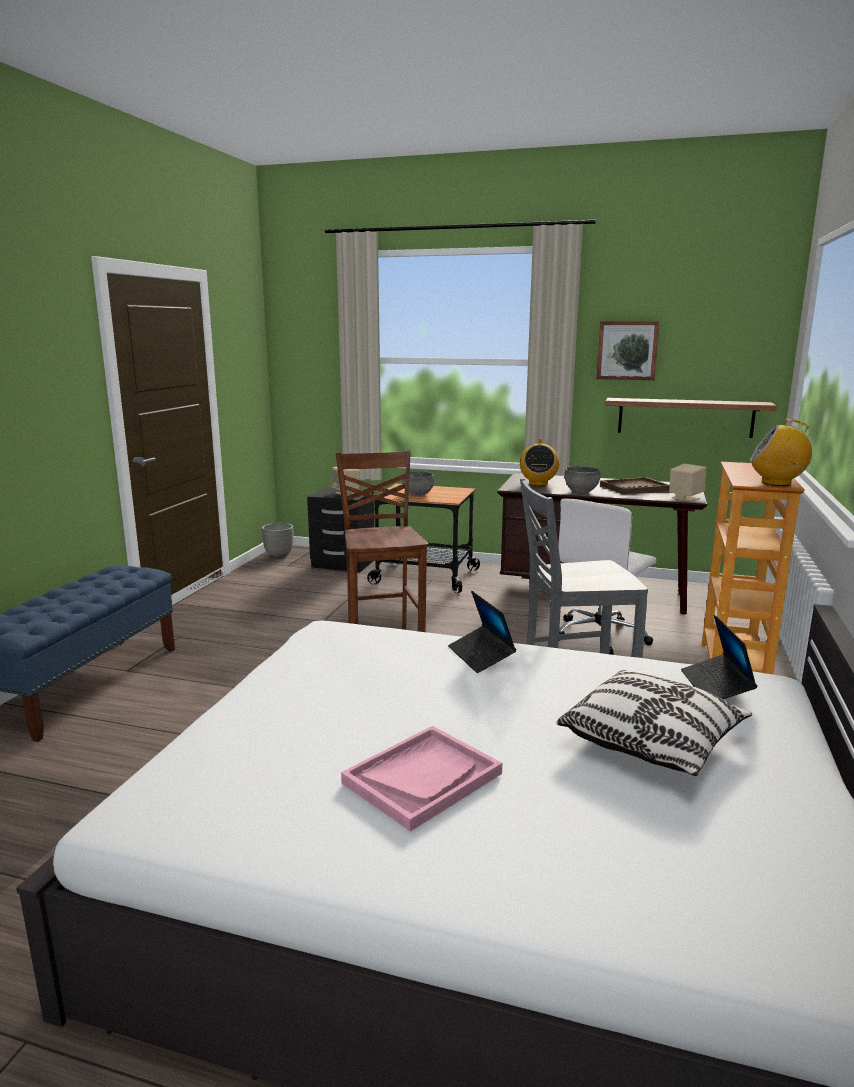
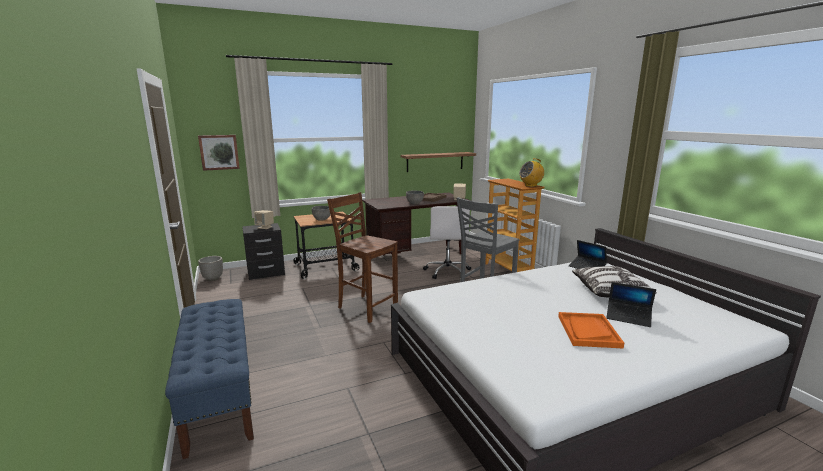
camera: 40 degrees left, 0 degrees up
pink tray [341,726,502,831] -> orange tray [558,312,624,349]
laptop [448,591,516,673] -> laptop moved to [606,282,656,327]
radio [520,439,559,486] -> none
picture [596,321,660,380] -> picture moved to [198,135,240,171]

